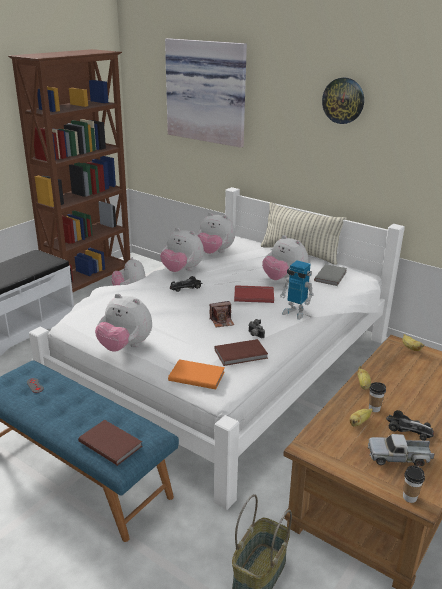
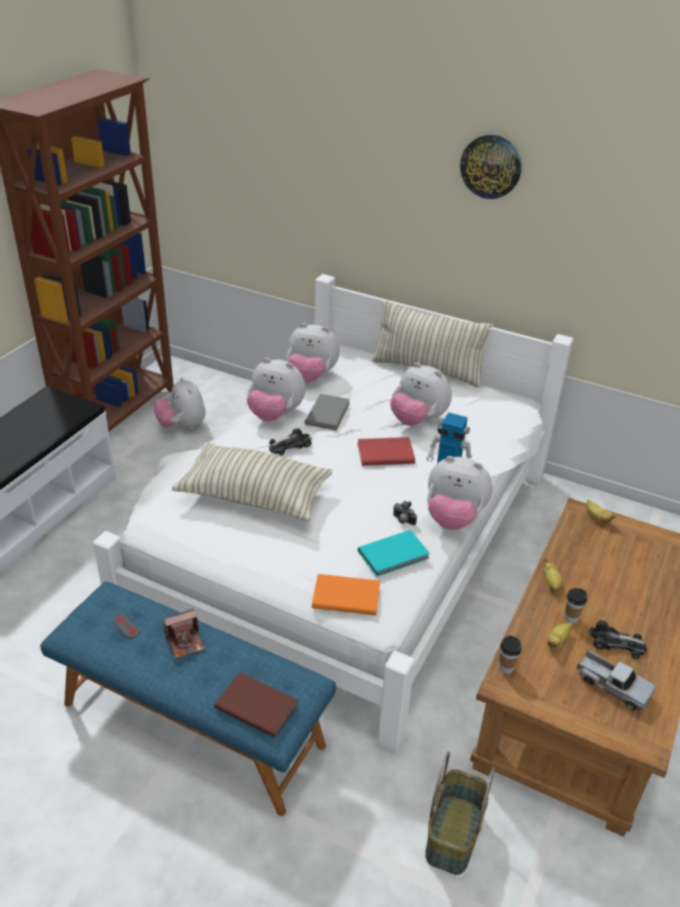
camera: 10 degrees left, 10 degrees up
plush toy [95,293,152,352] -> plush toy moved to [427,456,493,530]
picture [165,38,247,148] -> none
camera [209,301,234,327] -> camera moved to [163,609,204,658]
brown book [214,339,268,366] -> turquoise book [358,530,430,577]
grey book [314,264,347,286] -> grey book moved to [305,394,350,431]
toy truck [368,434,434,466] -> toy truck turned 135 degrees counterclockwise [577,650,656,711]
cup [403,465,425,503] -> cup moved to [499,636,522,674]
none -> pillow [172,442,333,521]

